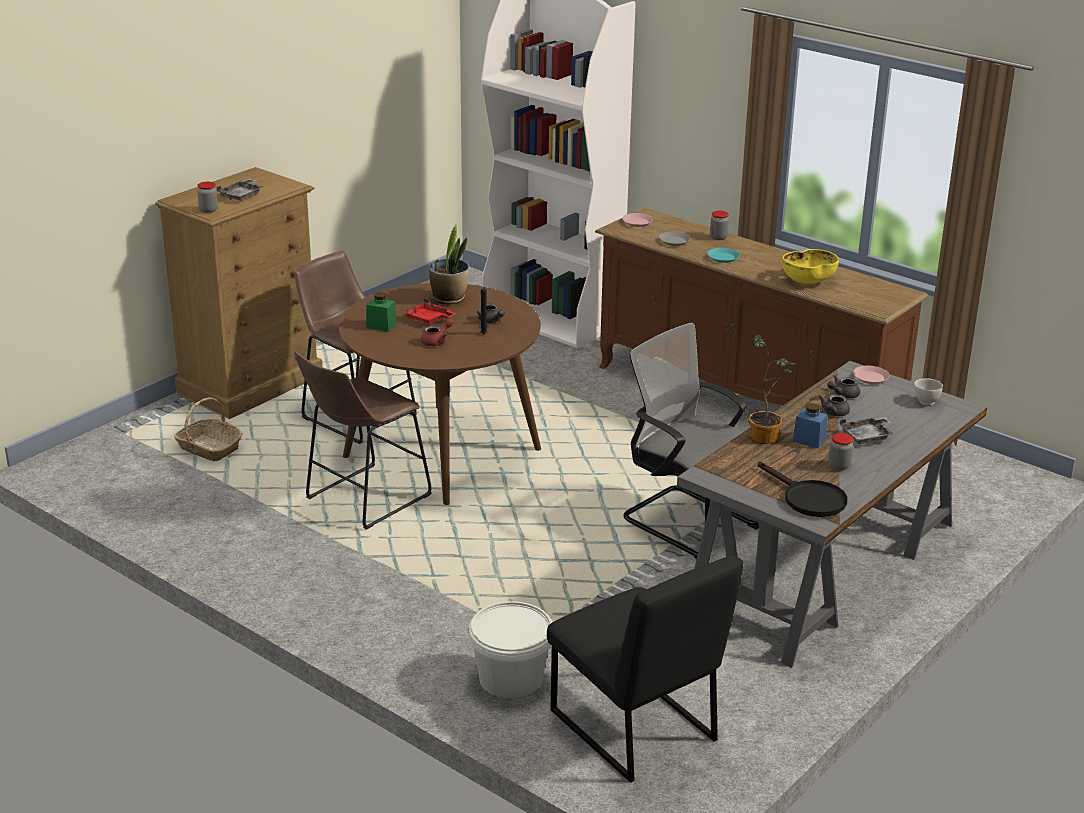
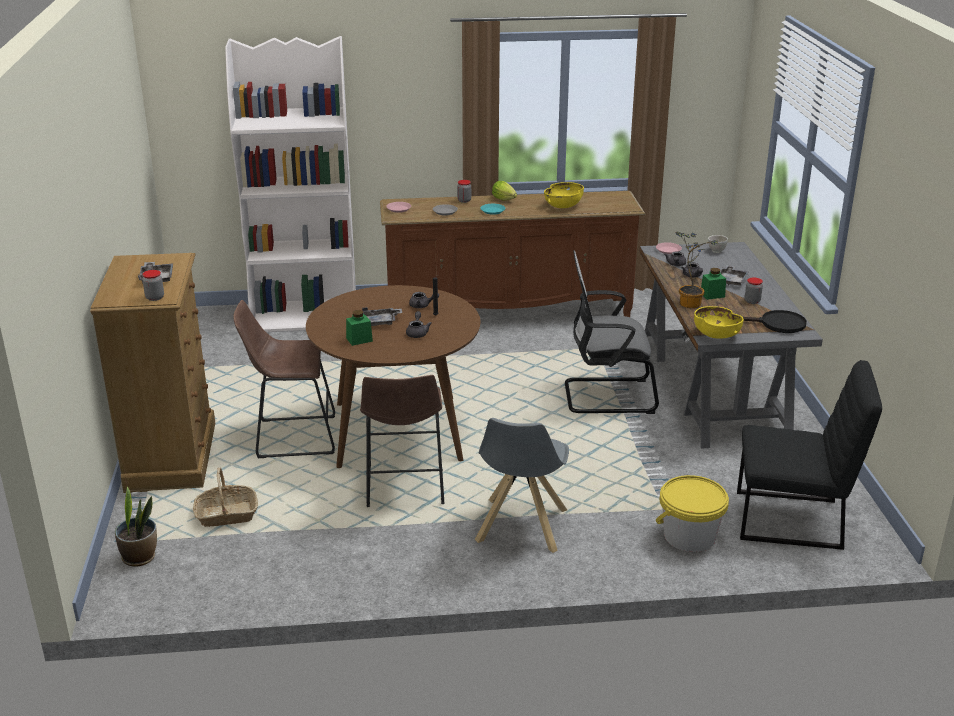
camera: 45 degrees left, 0 degrees up
red tray [403,298,457,325] -> grey tray [362,307,402,326]
red teapot [421,319,453,346] -> grey teapot [406,311,432,338]
potted plant [429,224,469,304] -> potted plant moved to [115,487,157,567]
white bucket [468,601,552,698] -> yellow bucket [656,475,729,552]
blue jar [793,403,828,448] -> green jar [701,268,726,300]
none -> grey chair [475,418,569,553]
none -> lettuce [492,181,517,200]
none -> yellow bowl [694,306,744,338]

